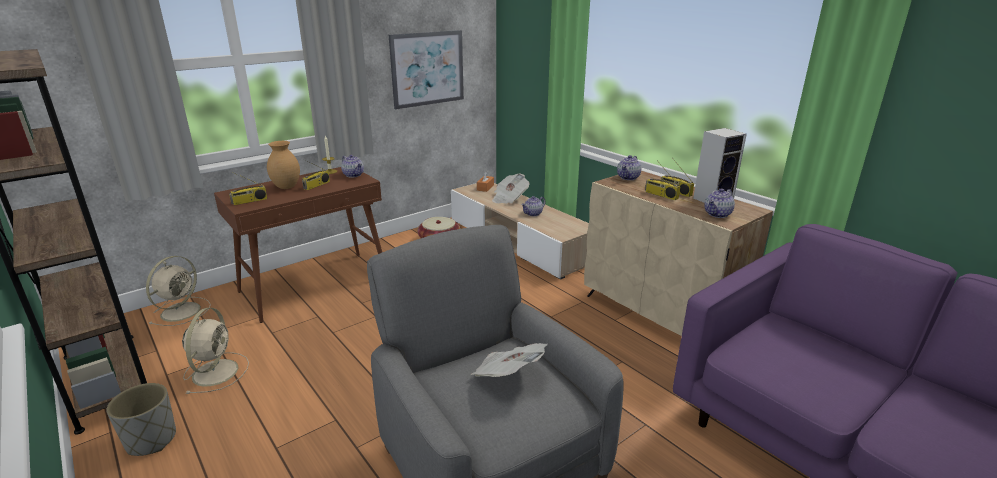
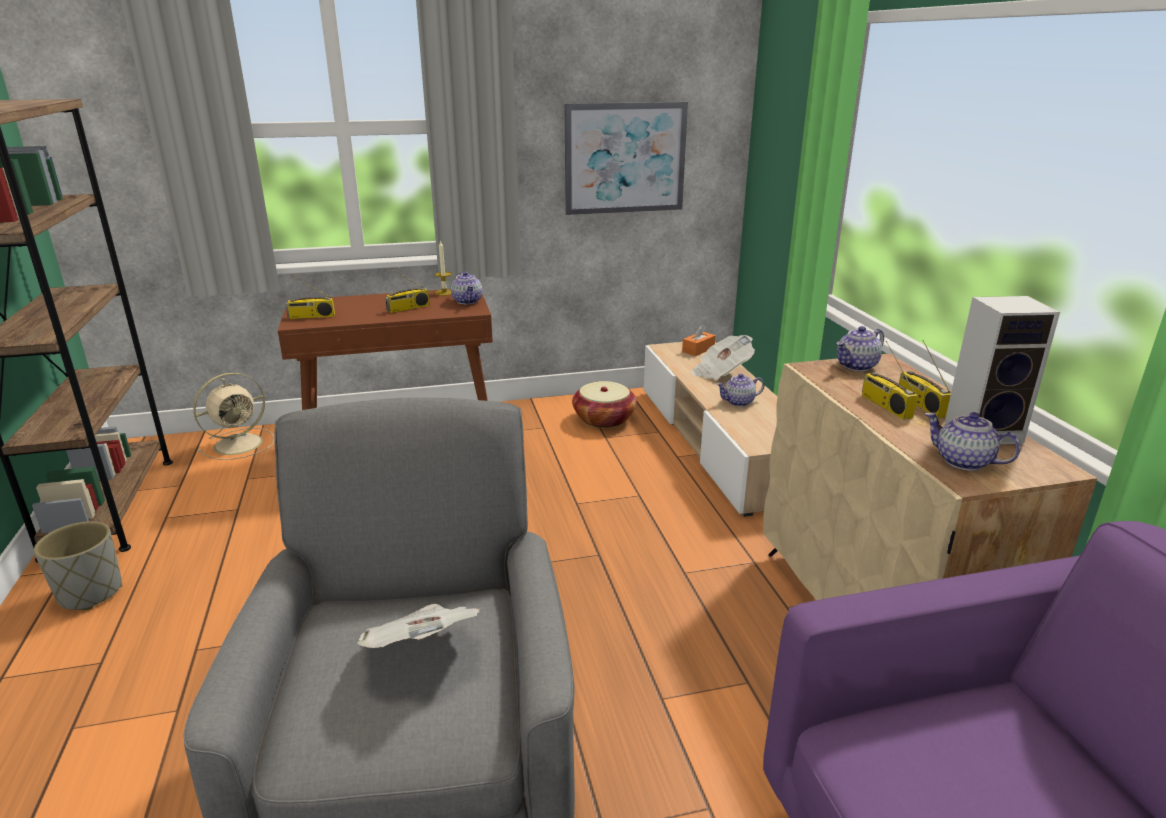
camera: 25 degrees right, 0 degrees up
beige fan [182,308,249,394] -> none
brown vase [267,141,300,189] -> none
teapot [704,188,735,218] -> teapot turned 60 degrees clockwise [925,412,1021,471]

